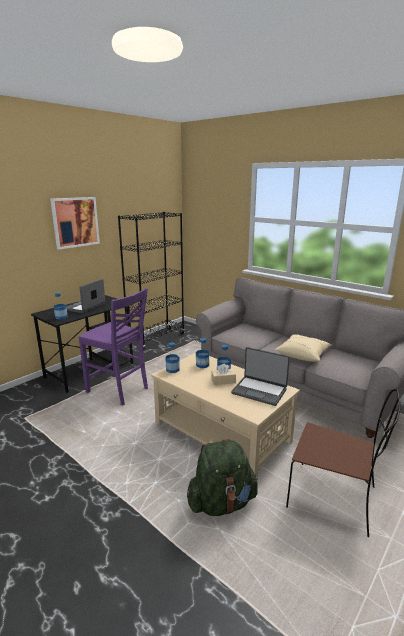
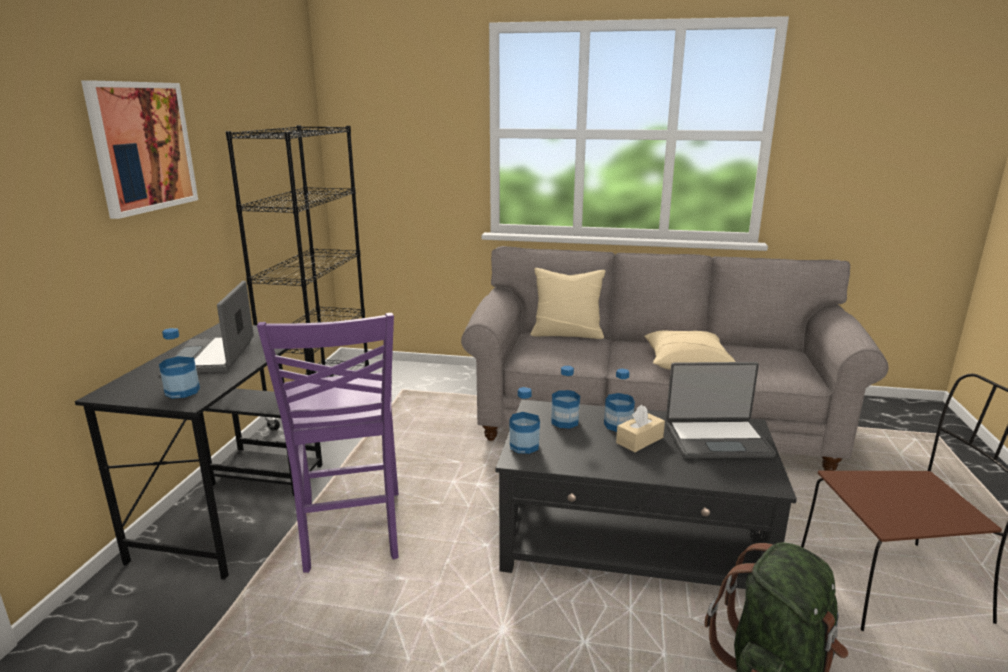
camera: 30 degrees left, 0 degrees up
purple chair [78,288,148,406] -> purple chair turned 75 degrees clockwise [257,313,399,573]
beige coffee table [151,353,300,477] -> black coffee table [496,400,797,589]
none -> beige pillow [530,268,605,339]

